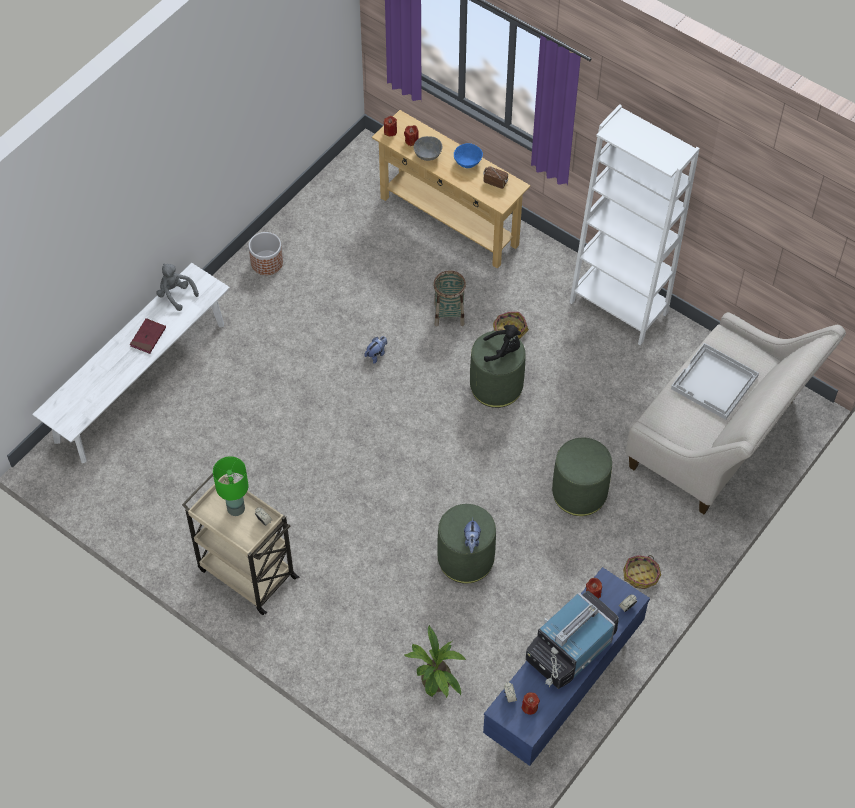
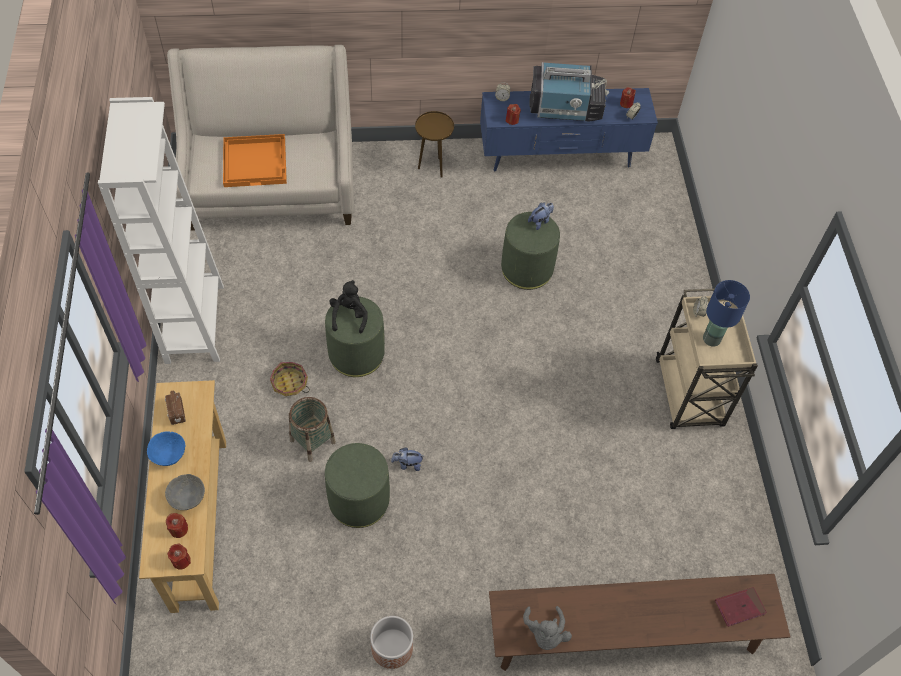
camera: 135 degrees left, 0 degrees up
white bench [32,263,230,463] -> brown bench [489,574,790,671]
red book [130,318,166,354] -> red book moved to [715,587,767,627]
green table lamp [213,456,248,516] -> blue table lamp [703,280,750,346]
potted plant [403,625,466,698] -> none
black plush toy [484,325,521,362] -> black plush toy turned 45 degrees clockwise [329,280,368,333]
green ottoman [552,438,612,516] -> green ottoman moved to [325,443,390,528]
basket [623,555,661,589] -> brown side table [415,111,454,178]
white tray [671,343,759,420] -> orange tray [223,134,287,187]

